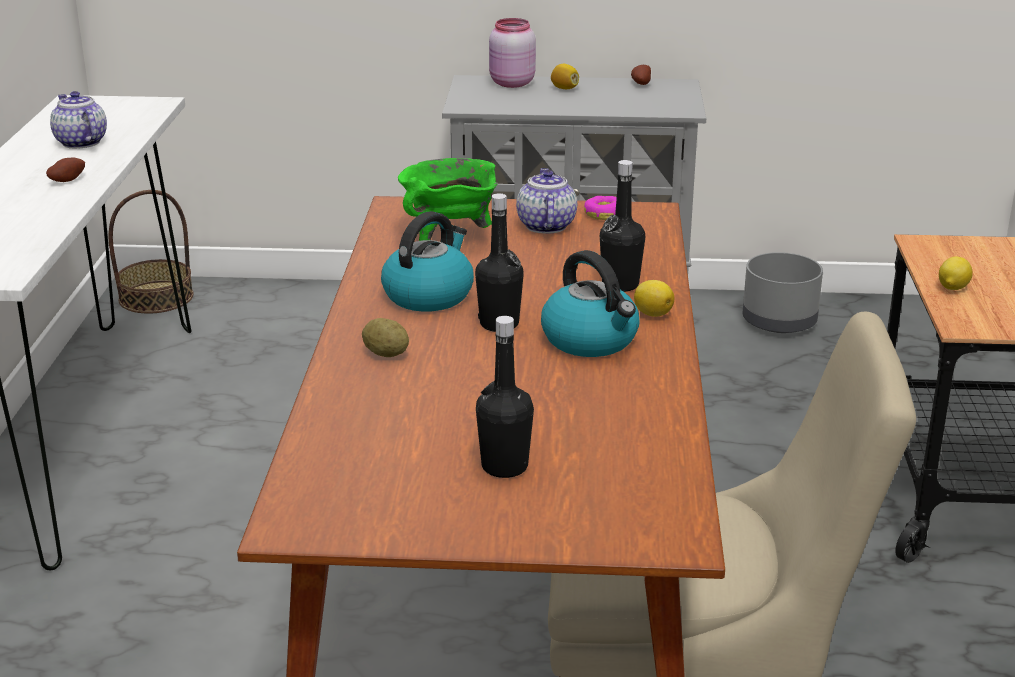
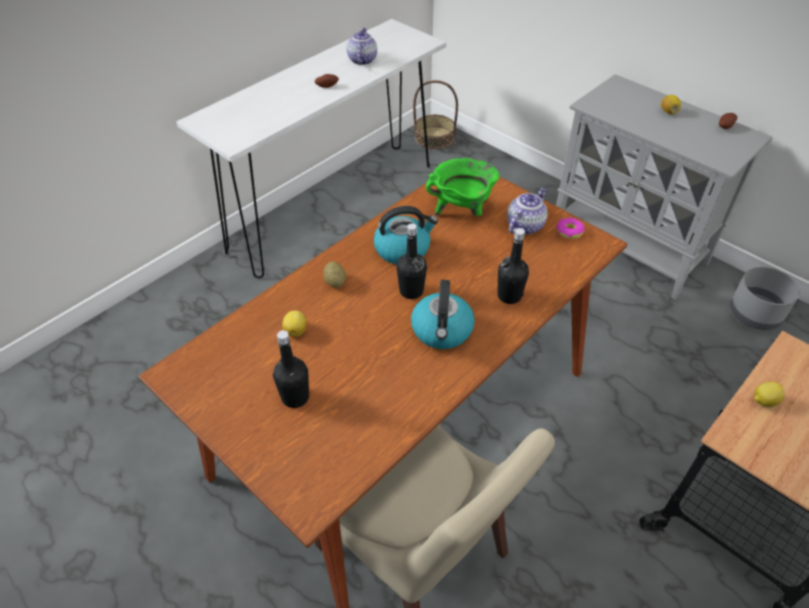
camera: 40 degrees right, 20 degrees up
pink jar [489,18,536,88] -> none
lemon [634,280,674,317] -> lemon moved to [282,311,306,337]

